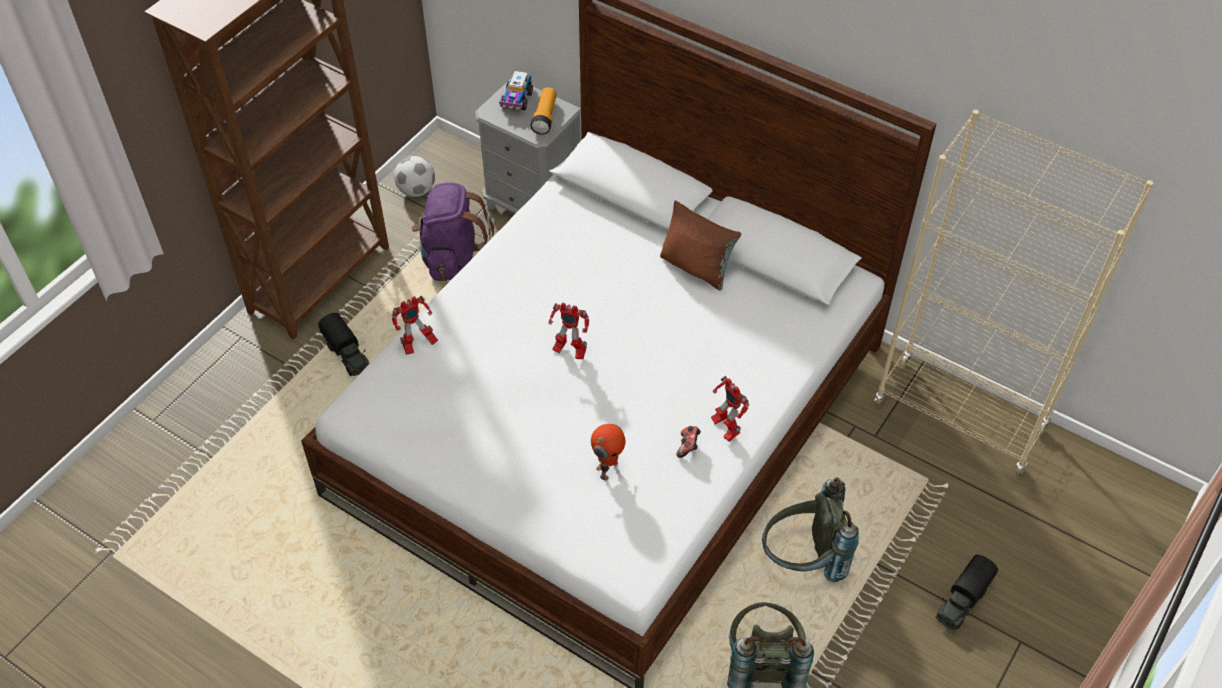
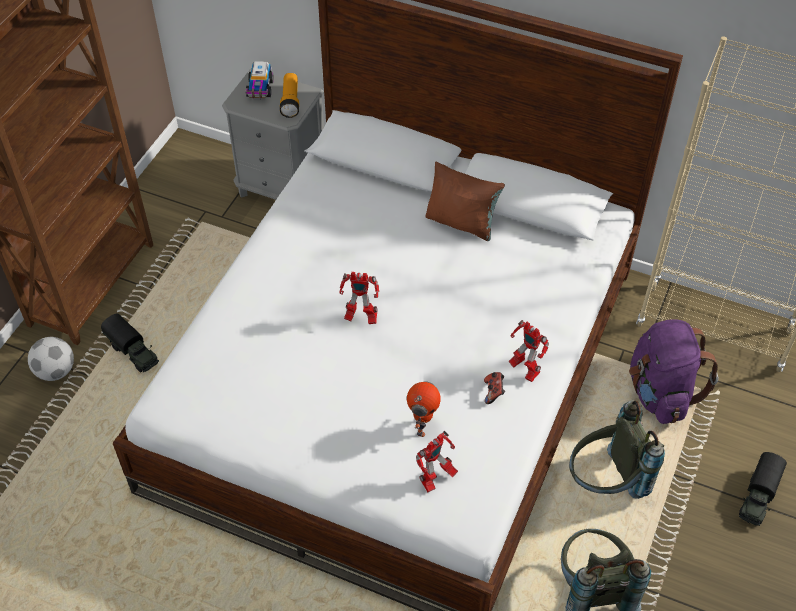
camera: 10 degrees left, 0 degrees up
toy robot [392,296,438,355] -> toy robot moved to [416,431,458,492]
football [394,156,435,197] -> football moved to [28,337,74,381]
purple backpack [411,182,494,281] -> purple backpack moved to [629,319,718,424]

